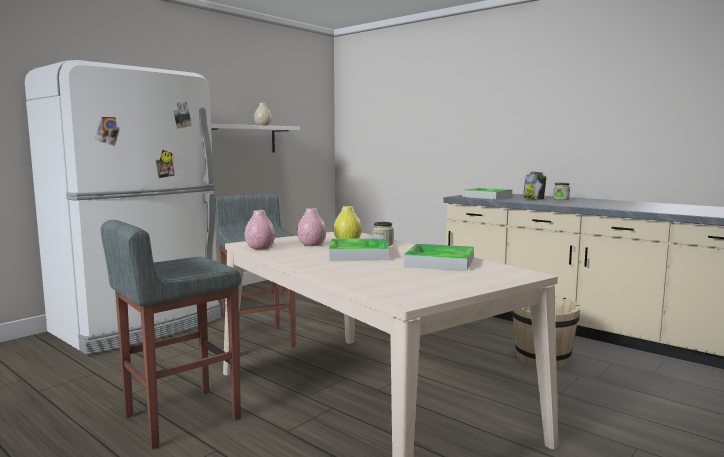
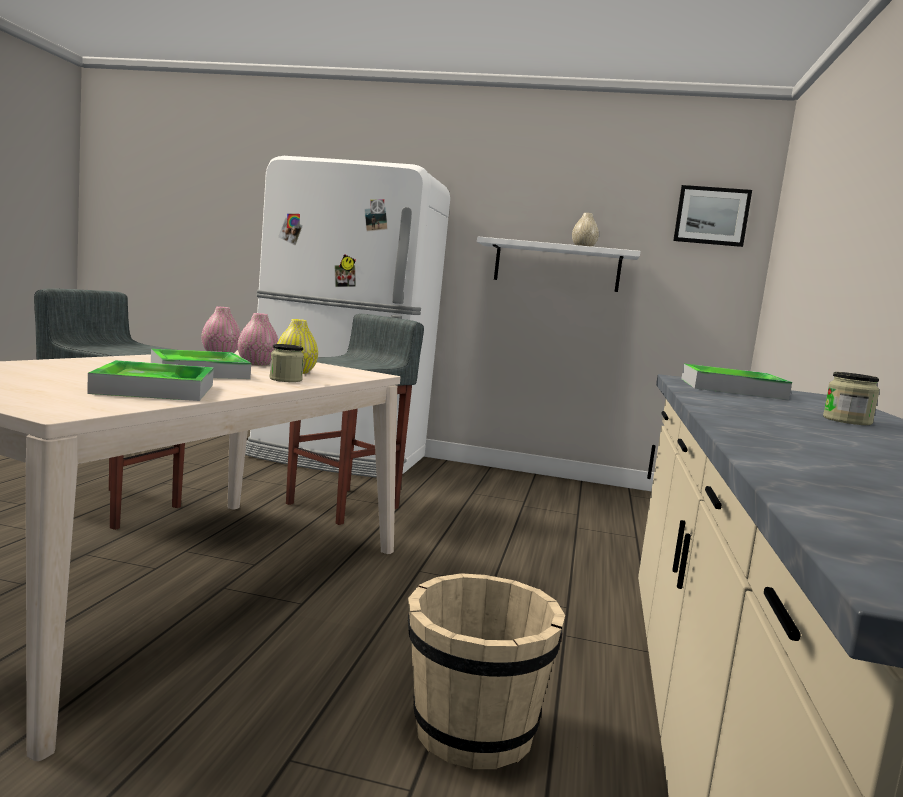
camera: 60 degrees right, 0 degrees up
jar [523,172,546,200] -> none
none -> picture [673,185,752,247]

